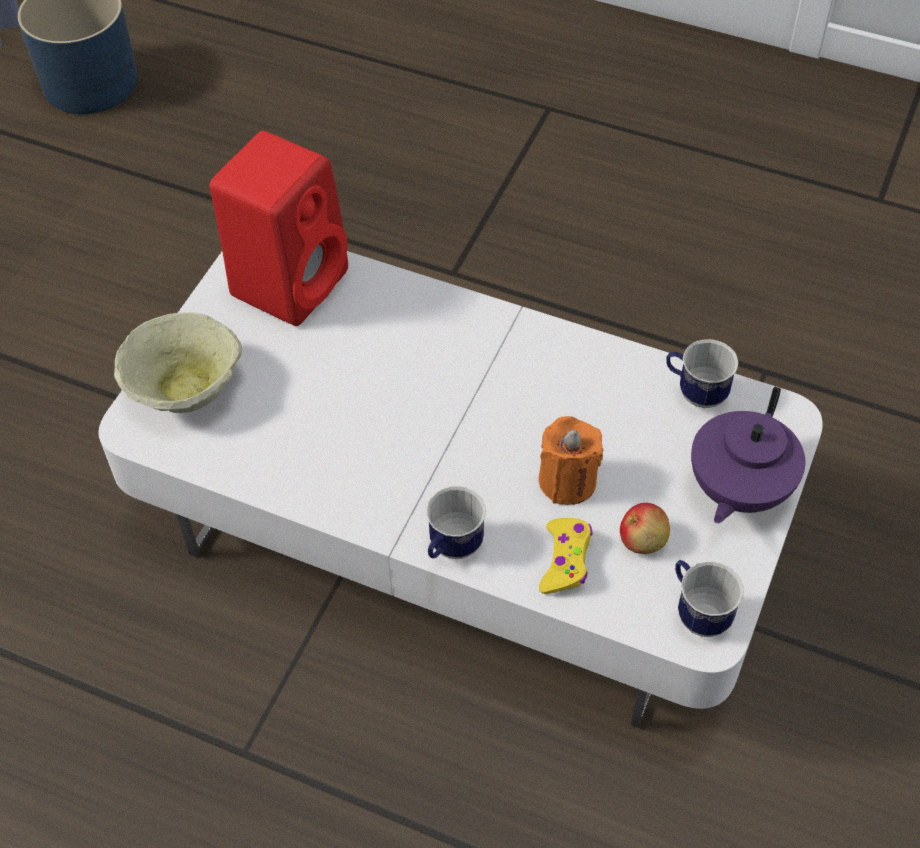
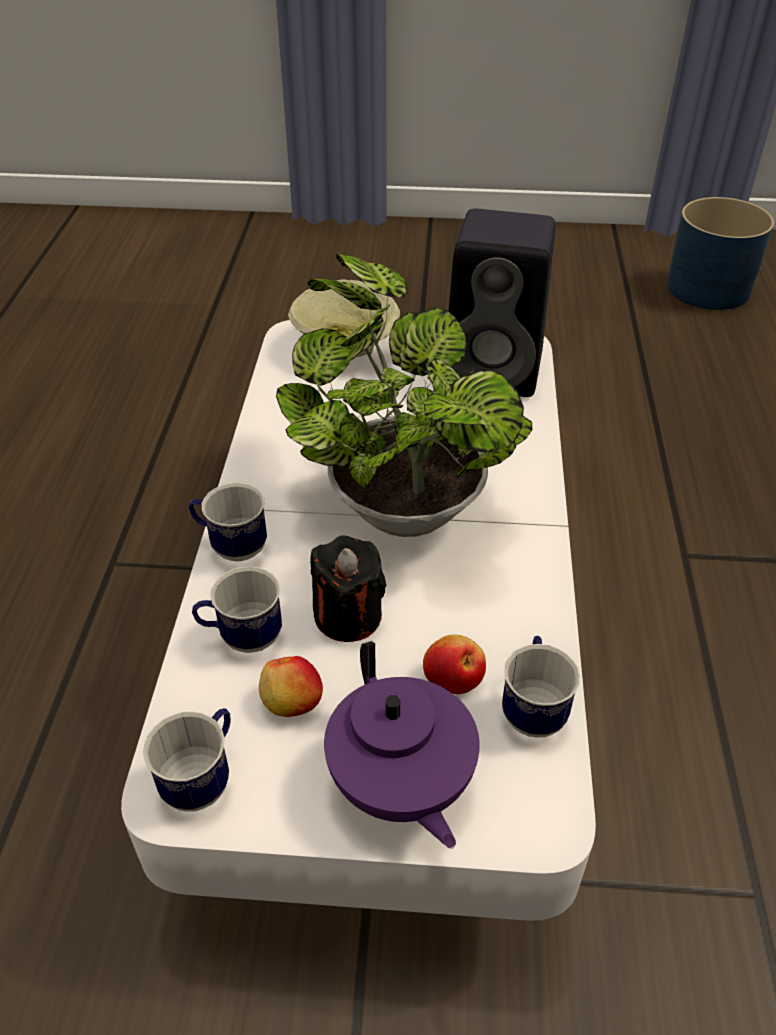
camera: 70 degrees right, 10 degrees down
red speaker [209,131,348,326] -> black speaker [448,209,556,397]
orange candle [539,416,603,505] -> black candle [310,535,386,642]
yellow game controller [539,518,593,594] -> mug [192,566,282,653]
purple teapot [691,386,805,524] -> purple teapot turned 120 degrees counterclockwise [324,641,480,849]
none -> potted plant [276,254,532,537]
none -> apple [423,635,486,694]

